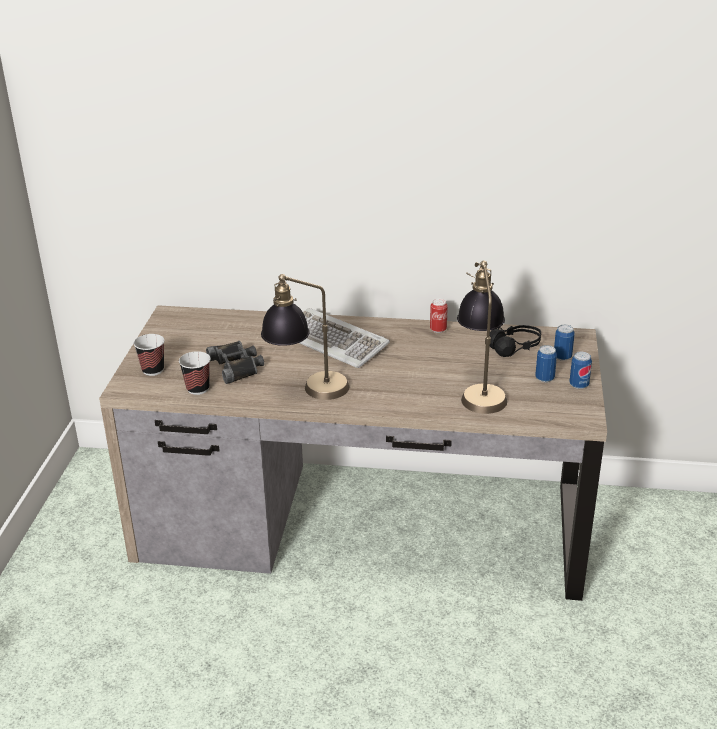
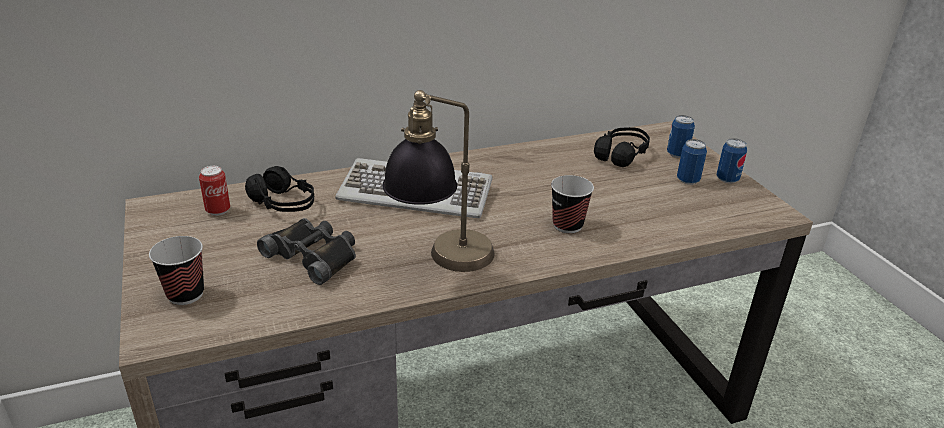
camera: 30 degrees left, 0 degrees up
cup [179,351,211,395] -> cup moved to [551,175,594,233]
can [430,299,448,333] -> can moved to [199,166,230,216]
table lamp [457,261,507,414] -> none
none -> black headphones [245,166,314,212]

